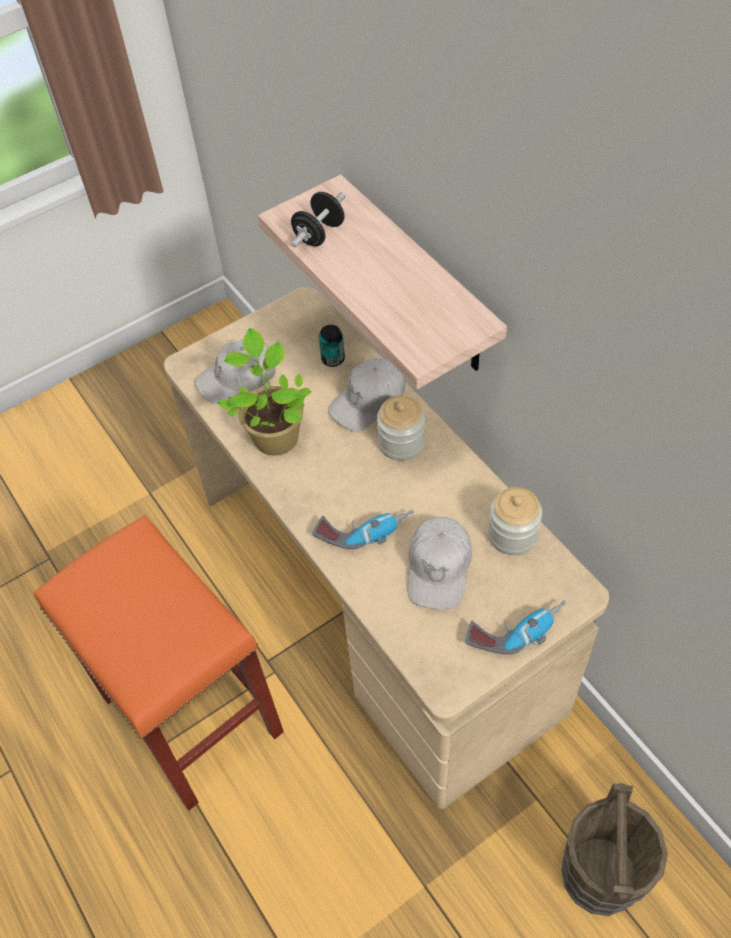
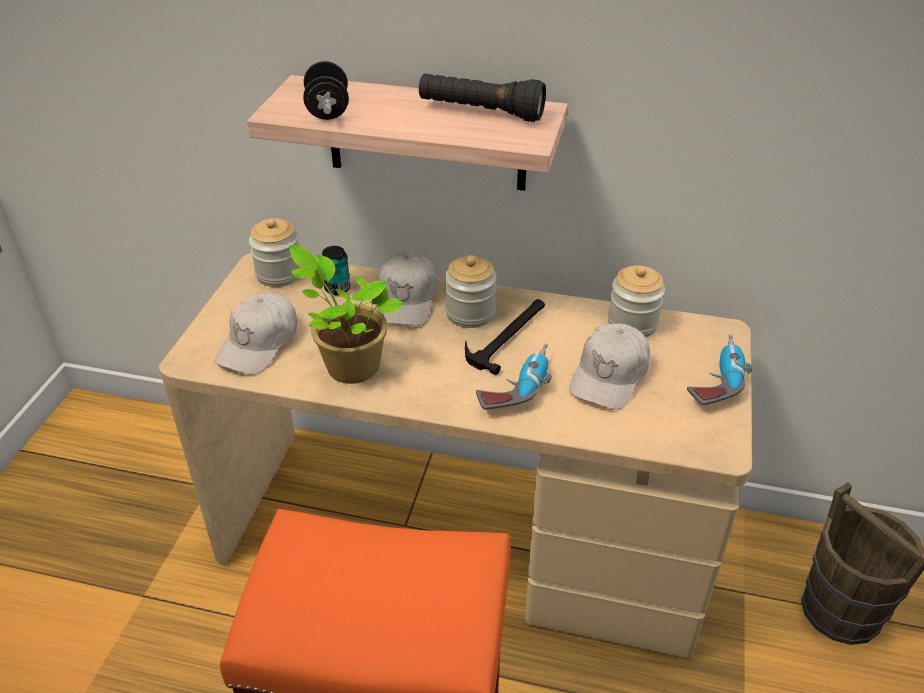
camera: 45 degrees left, 15 degrees down
white cap [407,517,472,609] -> white cap turned 60 degrees clockwise [569,323,650,410]
none -> jar [249,218,303,287]
none -> black flashlight [419,73,546,122]
none -> hammer [465,299,545,375]

